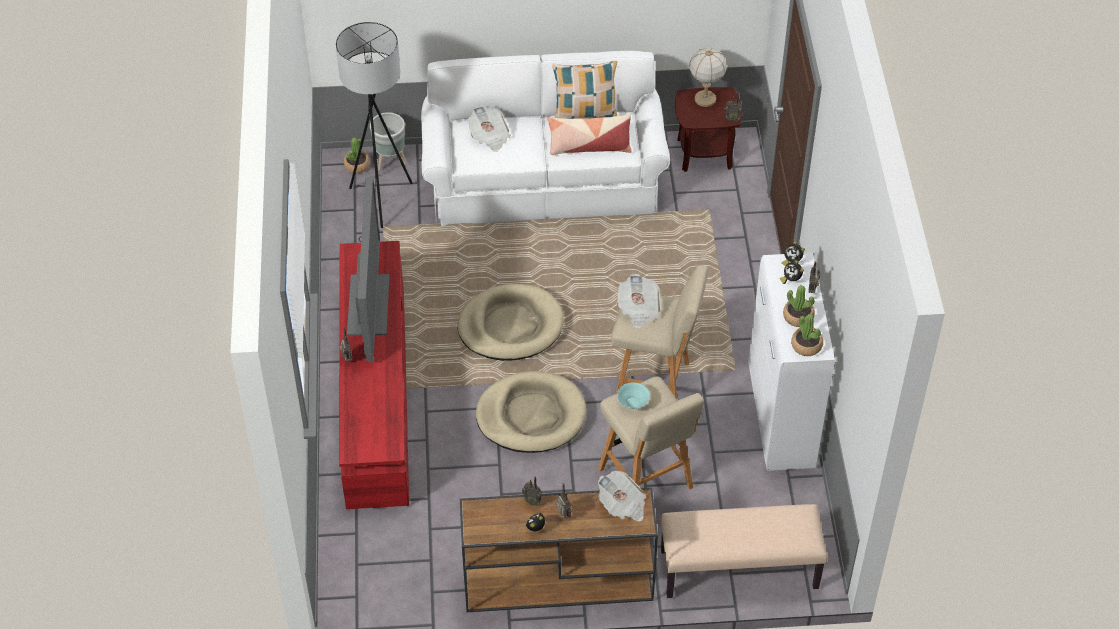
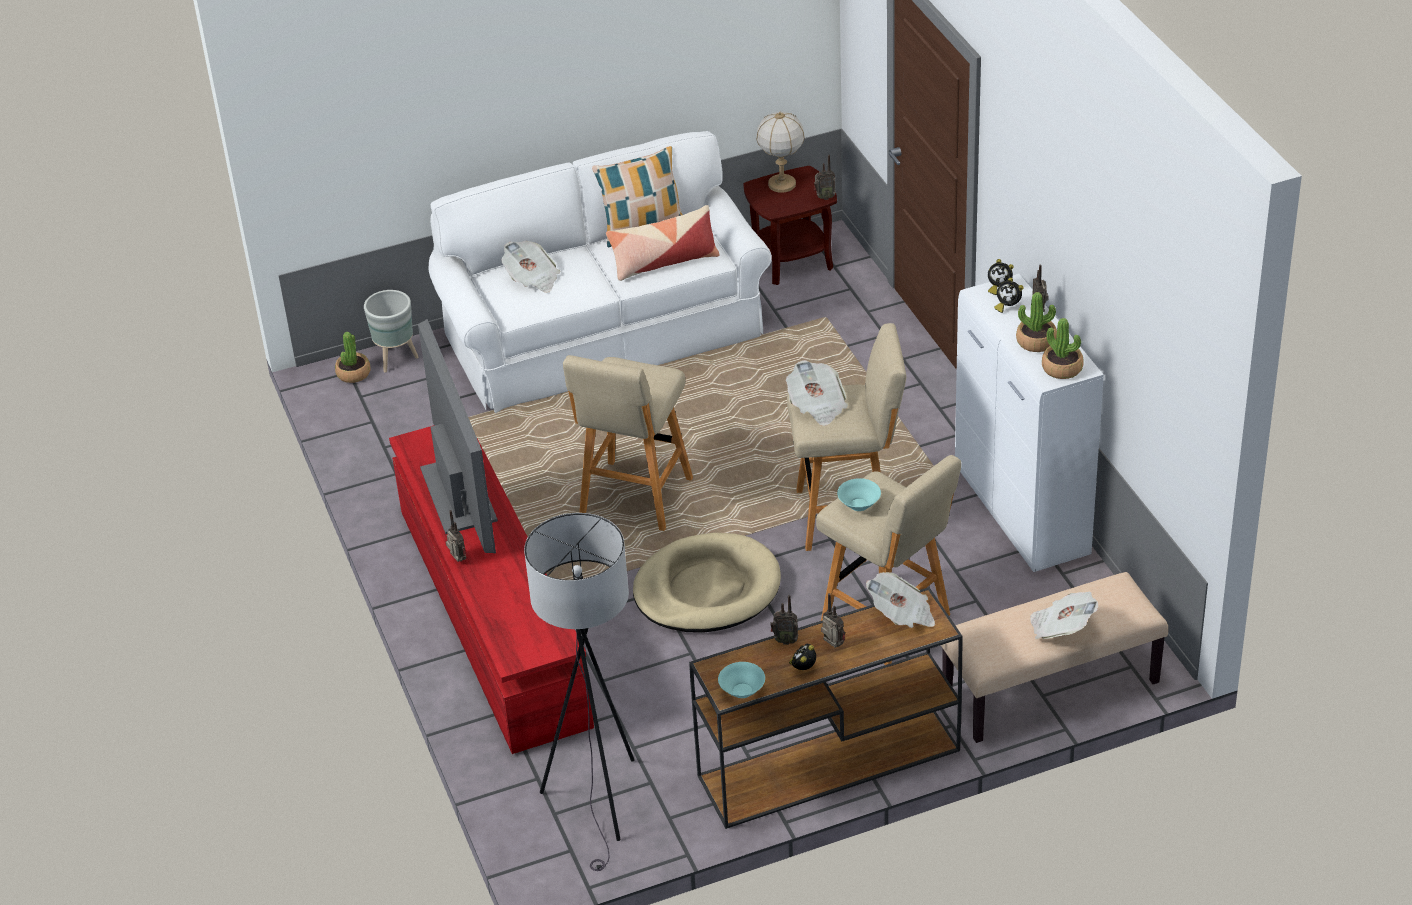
camera: 15 degrees left, 10 degrees down
grey floor lamp [336,22,413,242] -> grey floor lamp moved to [524,513,634,871]
beige dog bed [457,284,564,361] -> beige stool [563,355,693,531]
none -> turquoise bowl [718,662,765,698]
none -> newspaper [1030,592,1098,639]

